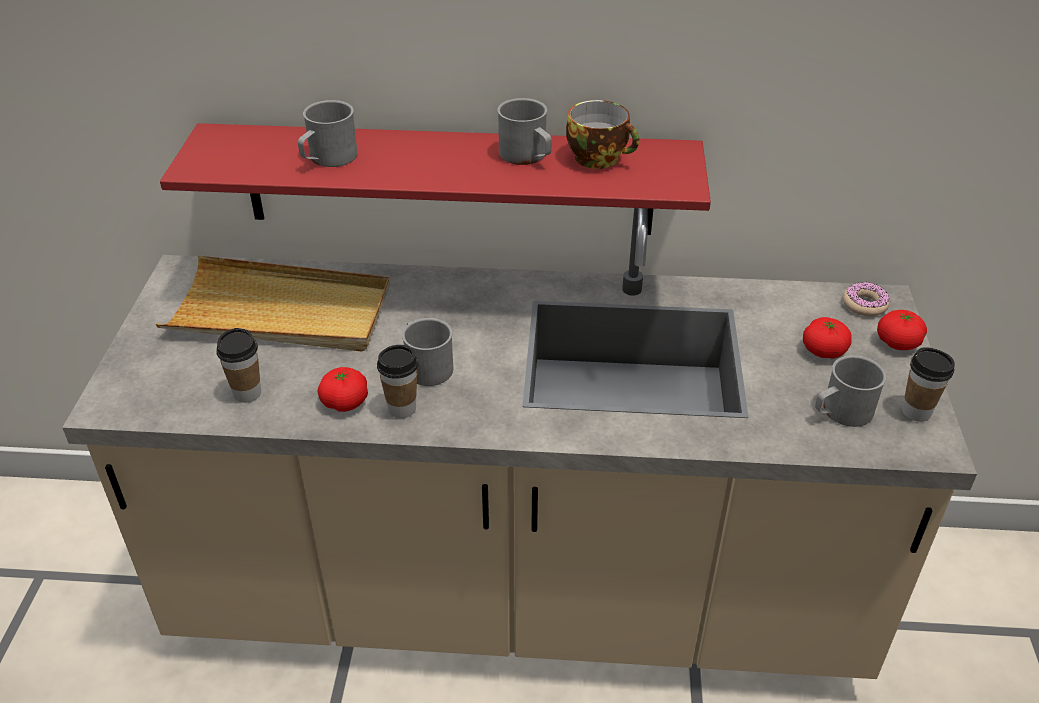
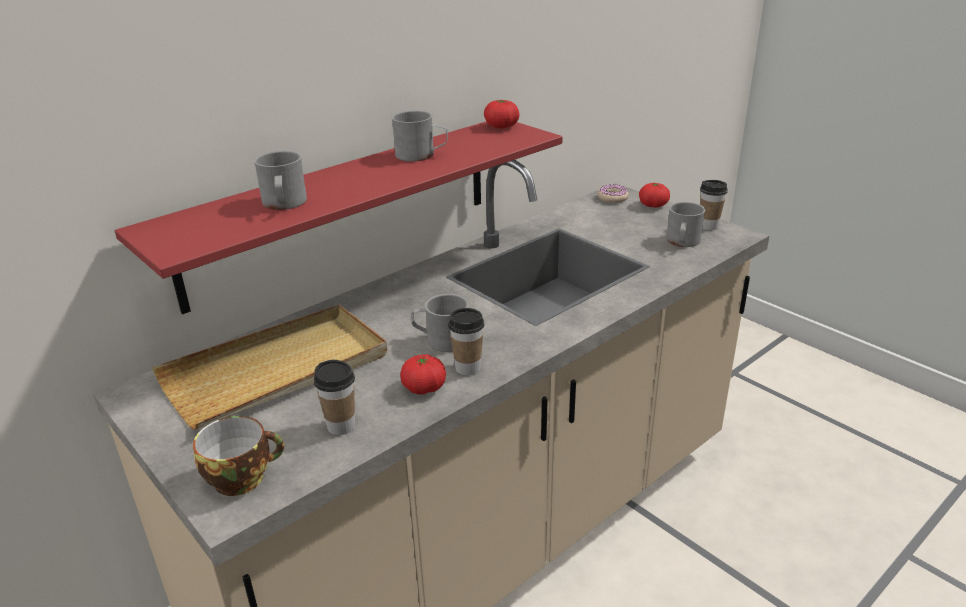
camera: 45 degrees left, 10 degrees down
cup [566,100,639,169] -> cup moved to [193,416,284,496]
tomato [803,317,852,359] -> tomato moved to [484,100,519,128]

